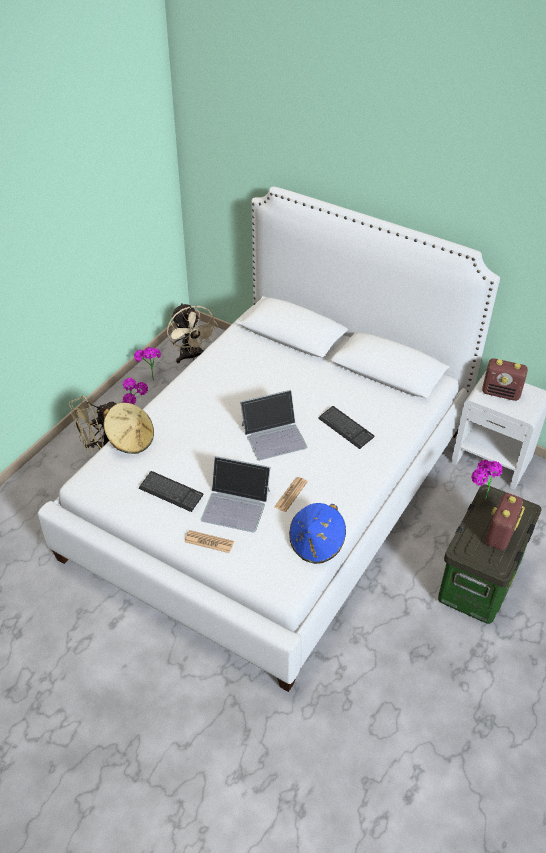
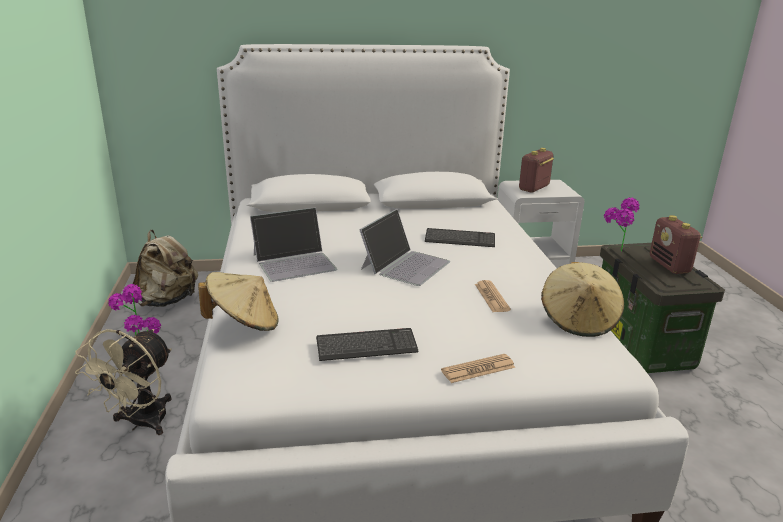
camera: 40 degrees left, 20 degrees down
beige fan [167,303,218,363] -> beige backpack [133,230,198,307]
laptop [200,456,270,533] -> laptop moved to [250,207,337,282]
blue hat [289,503,346,564] -> beige hat [541,262,624,337]
radio [482,358,528,401] -> radio turned 150 degrees clockwise [519,148,554,193]

